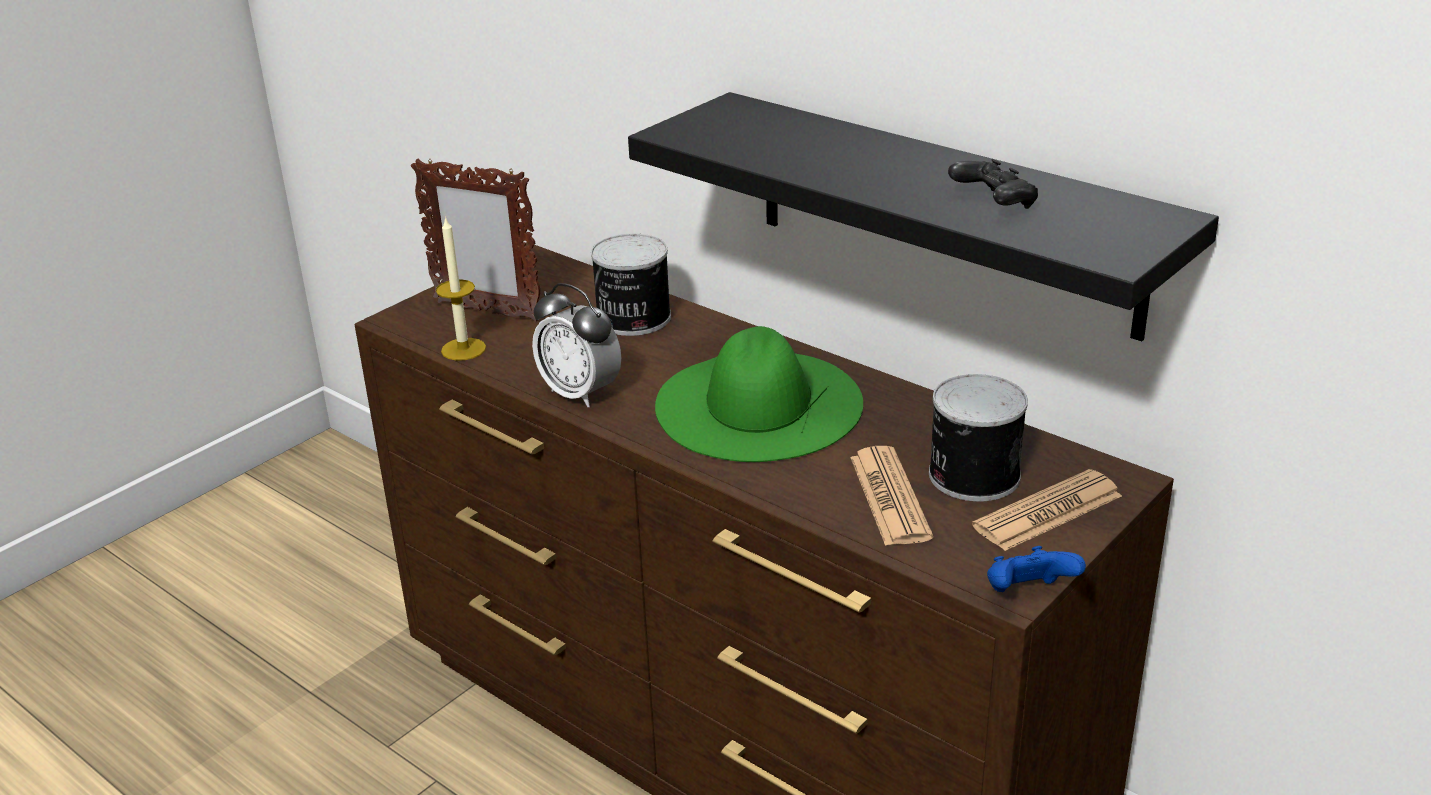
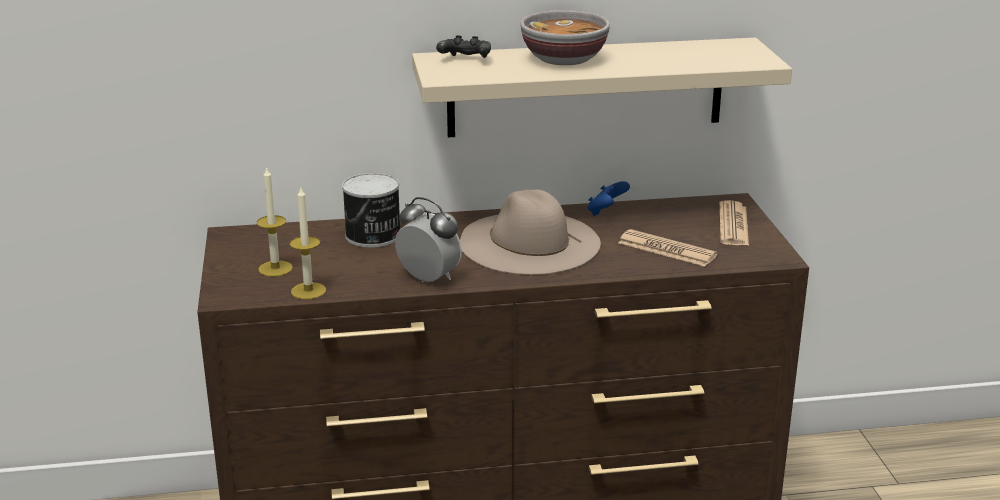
camera: 50 degrees left, 5 degrees down
picture frame [411,158,540,322] -> candle [257,166,293,277]
alarm clock [532,283,622,407] -> alarm clock turned 135 degrees counterclockwise [395,197,462,282]
black shelf [628,92,1219,341] -> beige shelf [412,38,792,137]
green hat [655,326,863,462] -> beige hat [460,190,601,275]
can [929,374,1028,502] -> none
black game controller [948,159,1038,209] -> black game controller moved to [436,35,491,58]
blue game controller [987,546,1086,592] -> blue game controller moved to [587,181,630,216]
none -> bowl [521,10,610,65]

